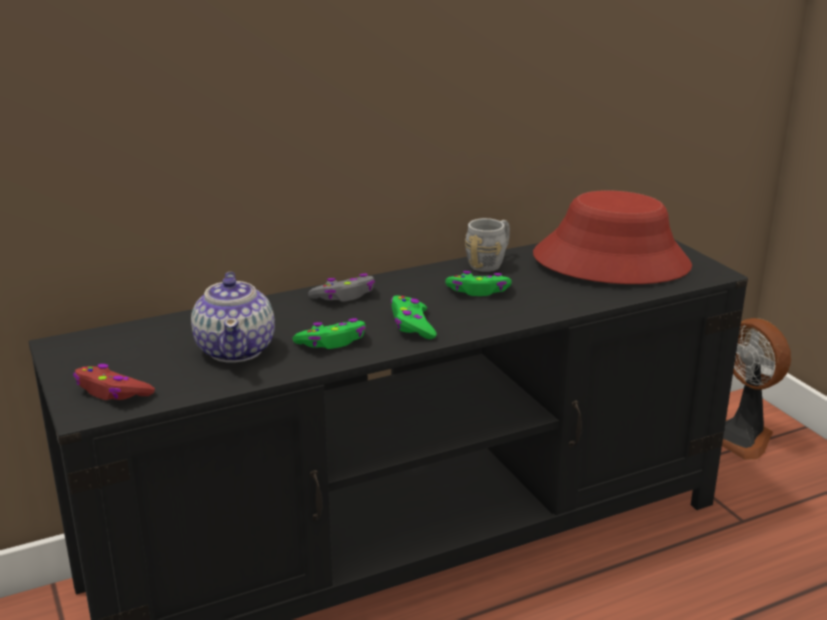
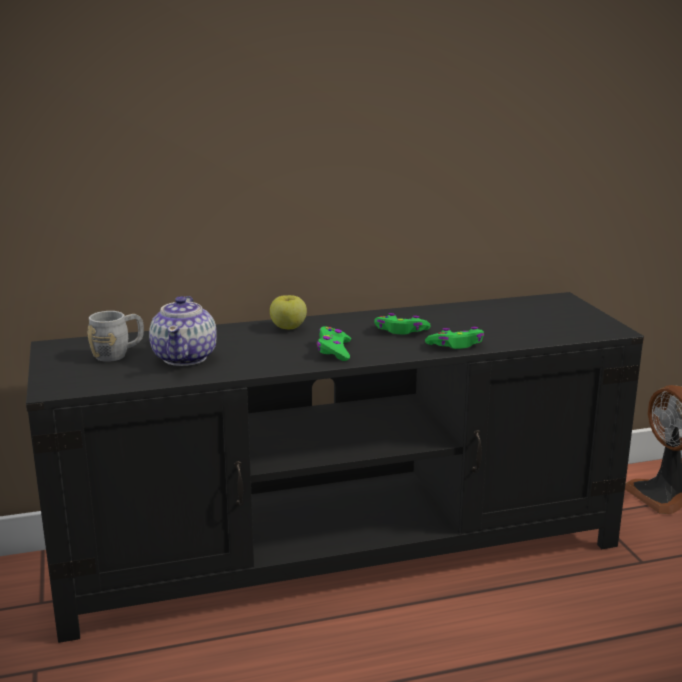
camera: 10 degrees right, 5 degrees down
red game controller [73,364,155,400] -> none
green game controller [292,318,366,349] -> green game controller moved to [425,327,484,349]
grey game controller [308,273,375,302] -> apple [270,295,307,329]
grey mug [465,218,510,272] -> grey mug moved to [87,311,144,362]
red hat [533,190,692,284] -> none

